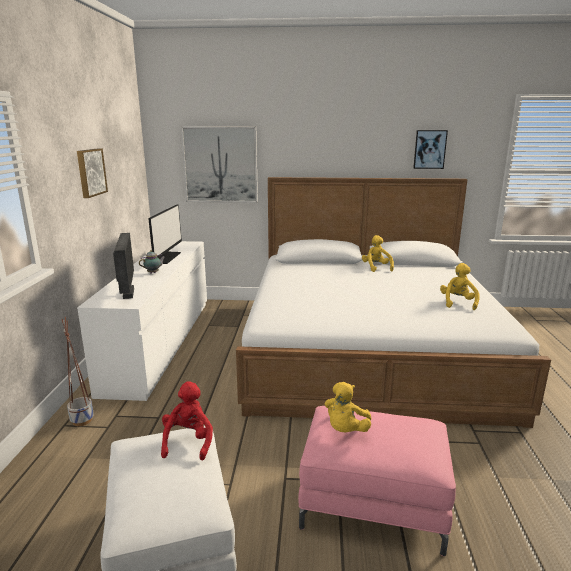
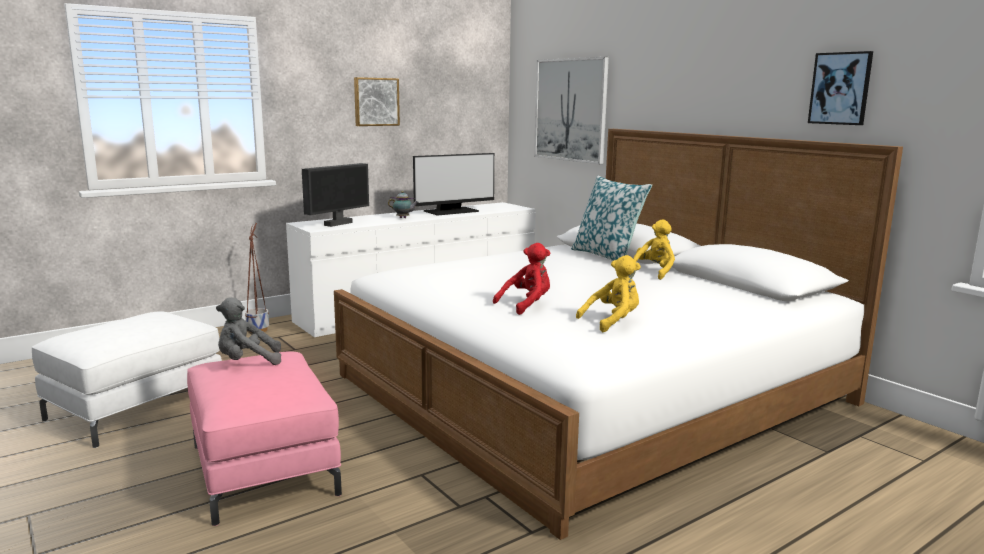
camera: 50 degrees right, 5 degrees down
red plush toy [161,381,213,460] -> red plush toy moved to [493,243,551,315]
yellow plush toy [324,382,371,432] -> grey plush toy [216,297,281,365]
none -> pillow [571,175,652,261]

